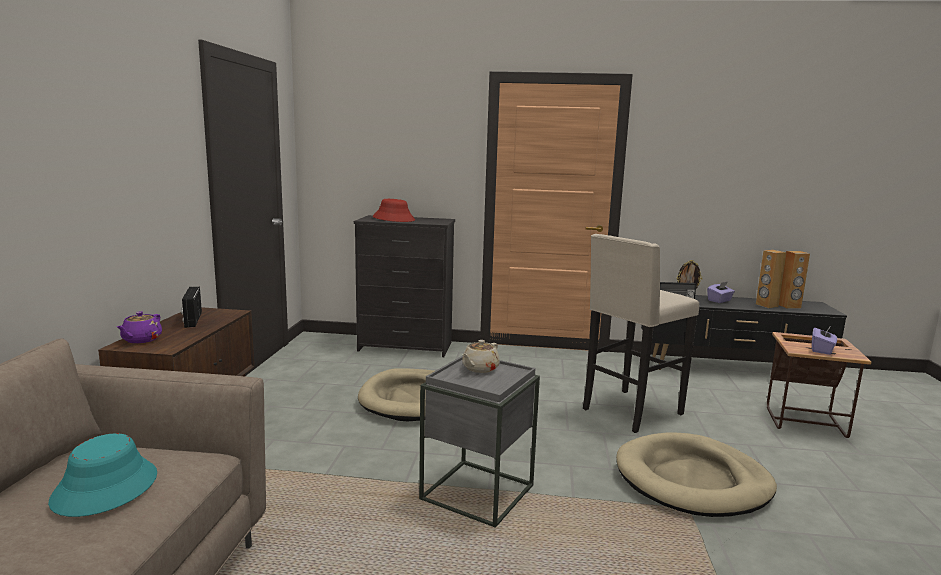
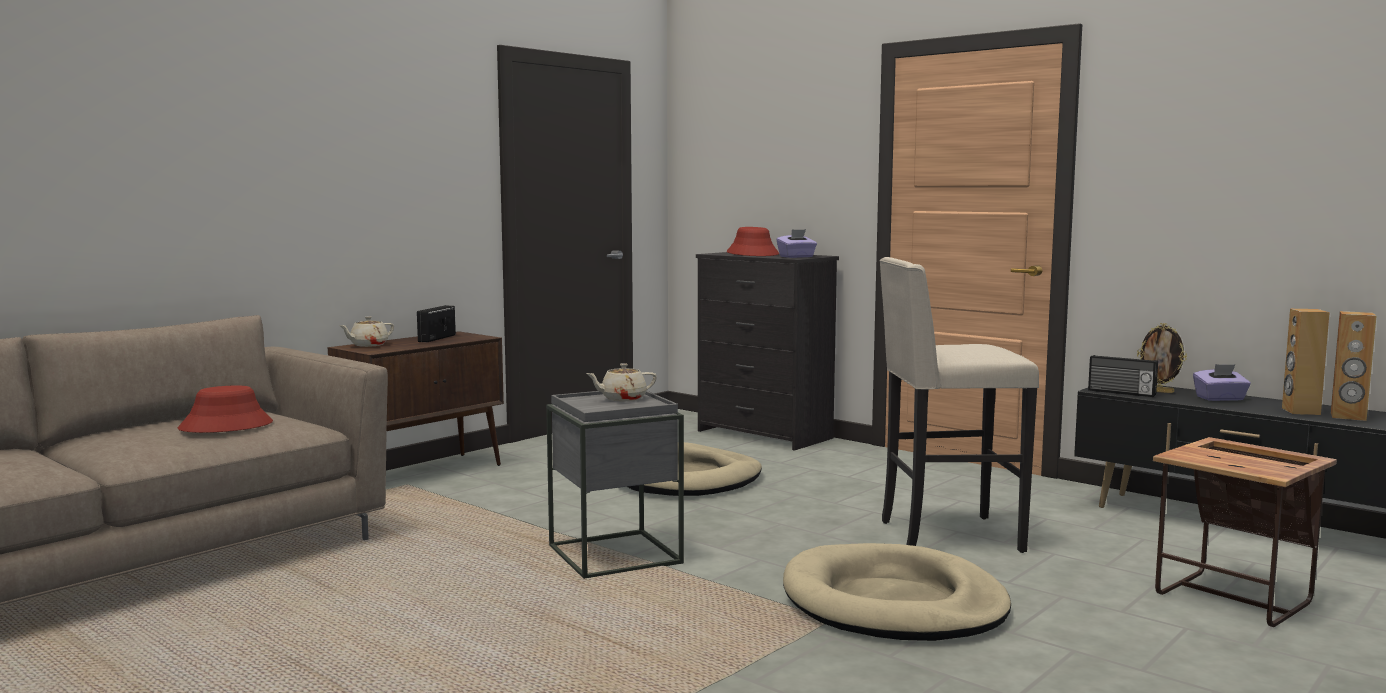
camera: 35 degrees right, 5 degrees down
turquoise hat [48,433,157,517] -> red hat [178,386,273,433]
purple teapot [117,311,162,343] -> beige teapot [339,316,394,347]
purple tissue box [812,327,837,355] -> purple tissue box moved to [777,229,817,258]

